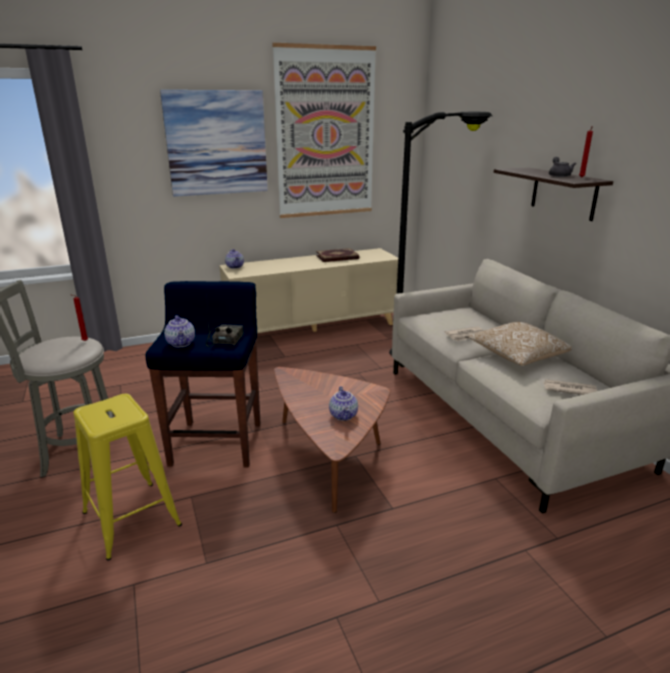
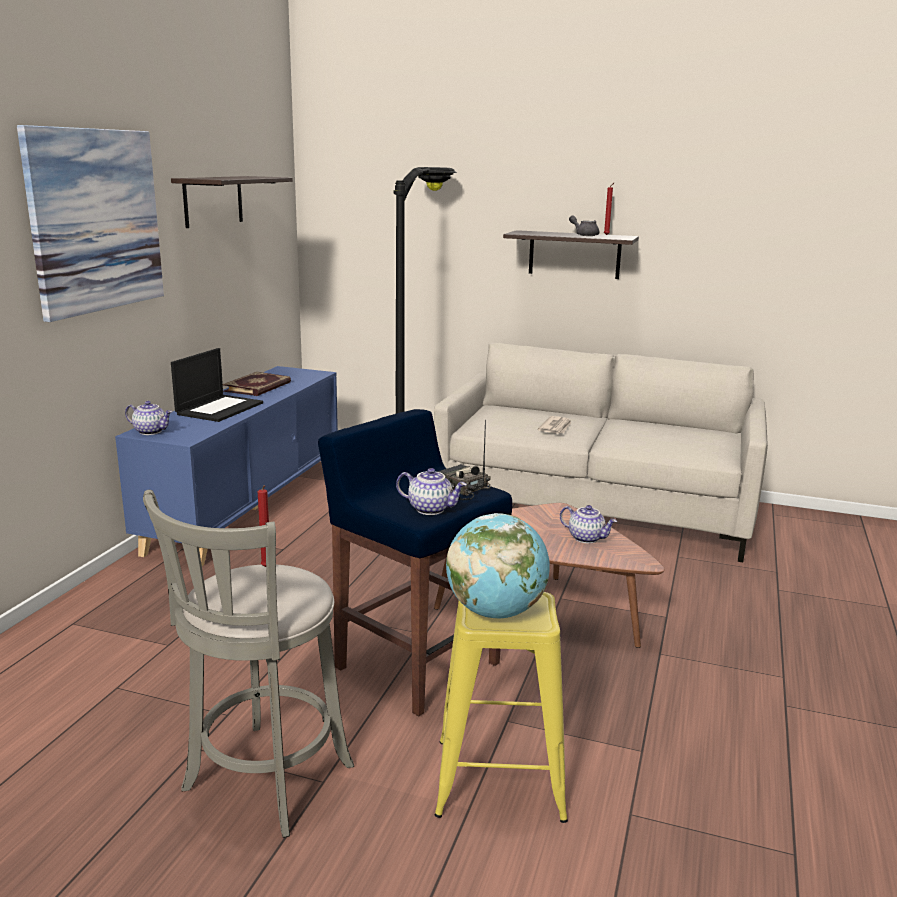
camera: 50 degrees left, 5 degrees down
beige cabinet [219,248,398,333] -> blue cabinet [115,366,338,566]
picture [272,43,376,218] -> shelf [171,176,293,228]
pillow [468,322,572,366] -> none
newspaper [543,379,597,395] -> none
none -> laptop [171,348,263,422]
none -> globe [446,513,550,618]

